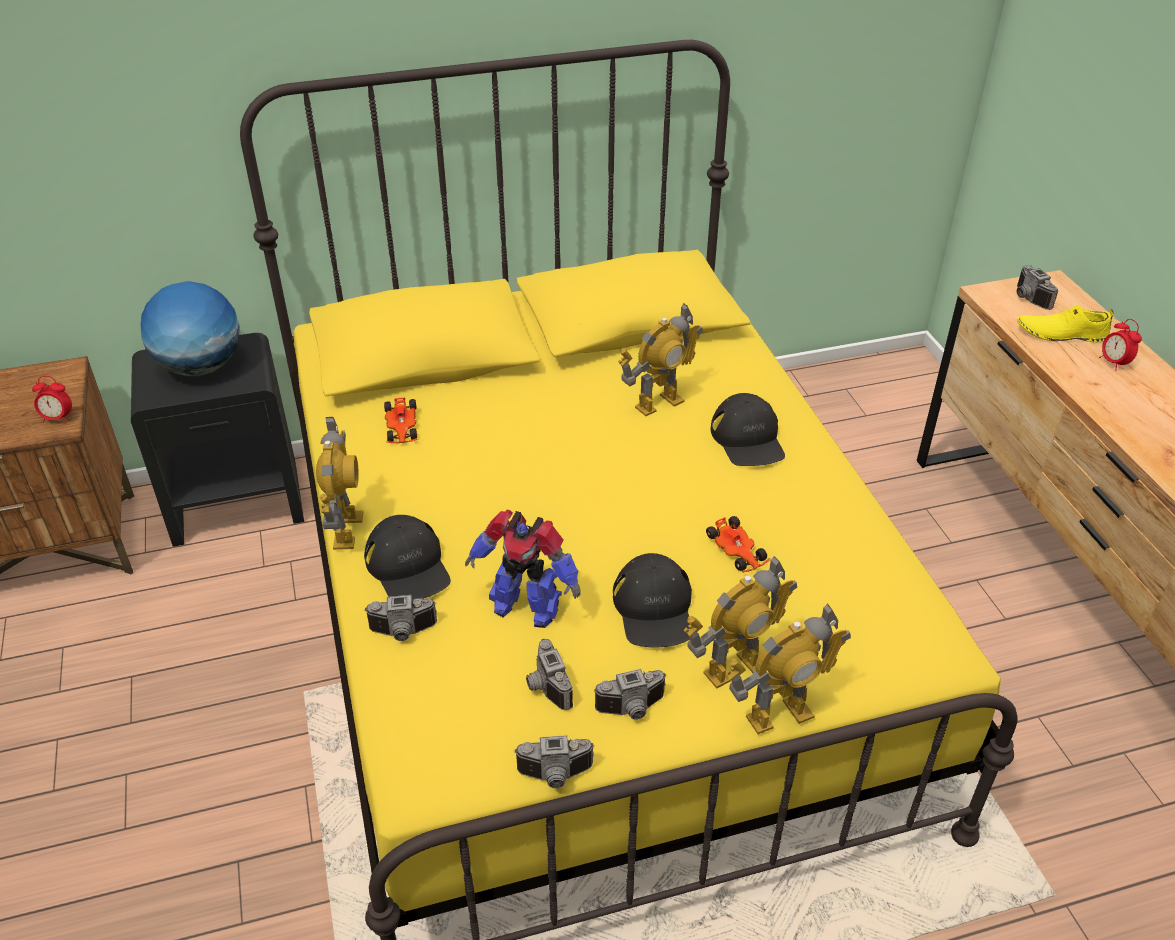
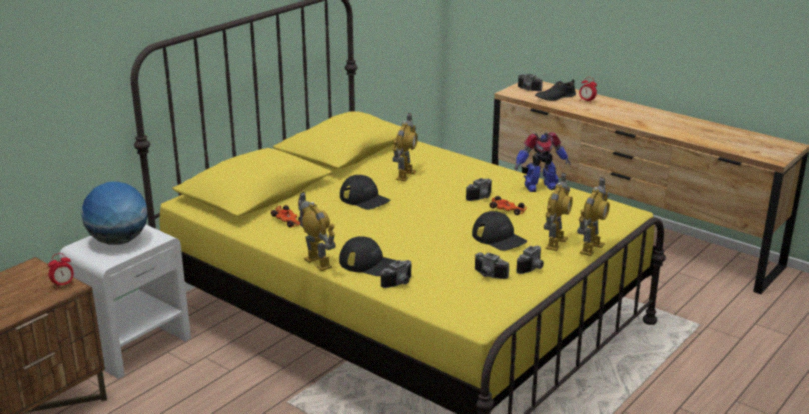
camera: 35 degrees left, 15 degrees down
black nightstand [131,333,304,547] -> white nightstand [59,225,191,379]
toy robot [465,510,581,628] -> toy robot moved to [515,132,570,192]
camera [514,735,594,788] -> camera moved to [466,178,492,201]
black cap [711,393,785,466] -> black cap moved to [340,175,390,210]
yellow shoe [1017,305,1114,342] -> black shoe [535,79,576,101]

